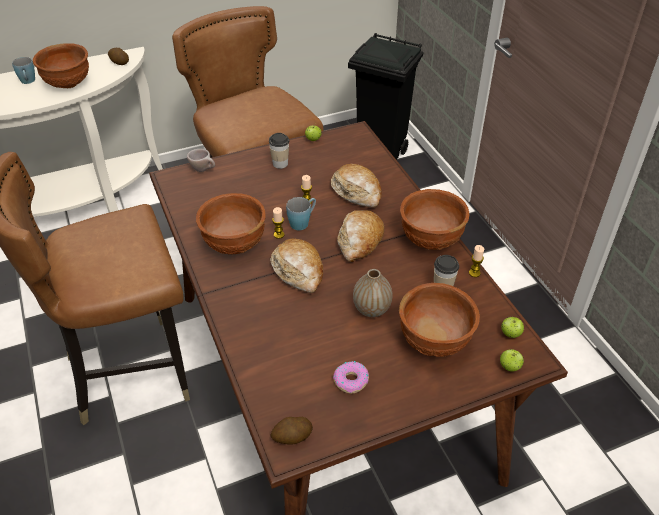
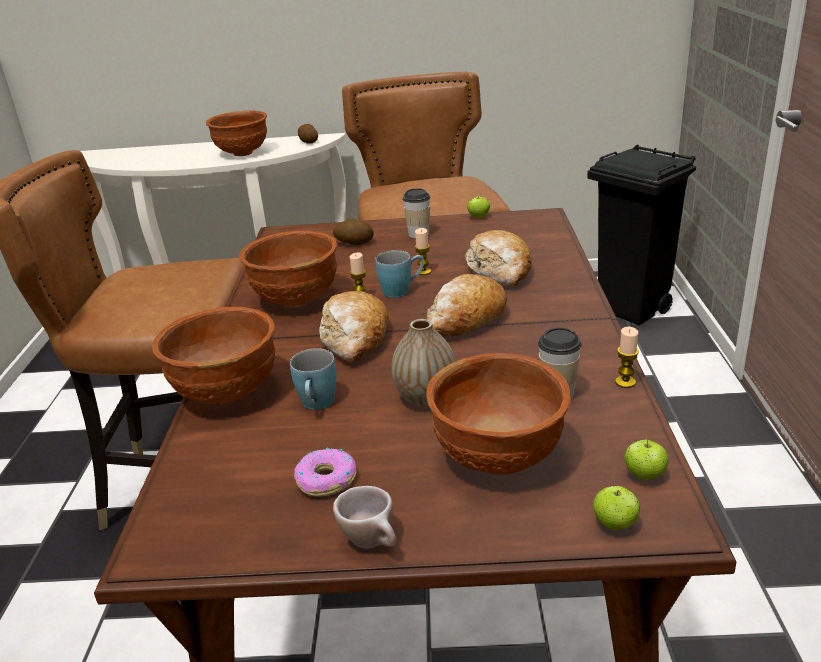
camera: 25 degrees right, 15 degrees down
blue mug [12,57,35,84] -> blue mug moved to [290,348,336,410]
beige cup [187,149,215,172] -> beige cup moved to [333,486,396,549]
potato [270,417,313,445] -> potato moved to [333,218,374,245]
brown bowl [400,189,469,250] -> brown bowl moved to [152,307,275,404]

